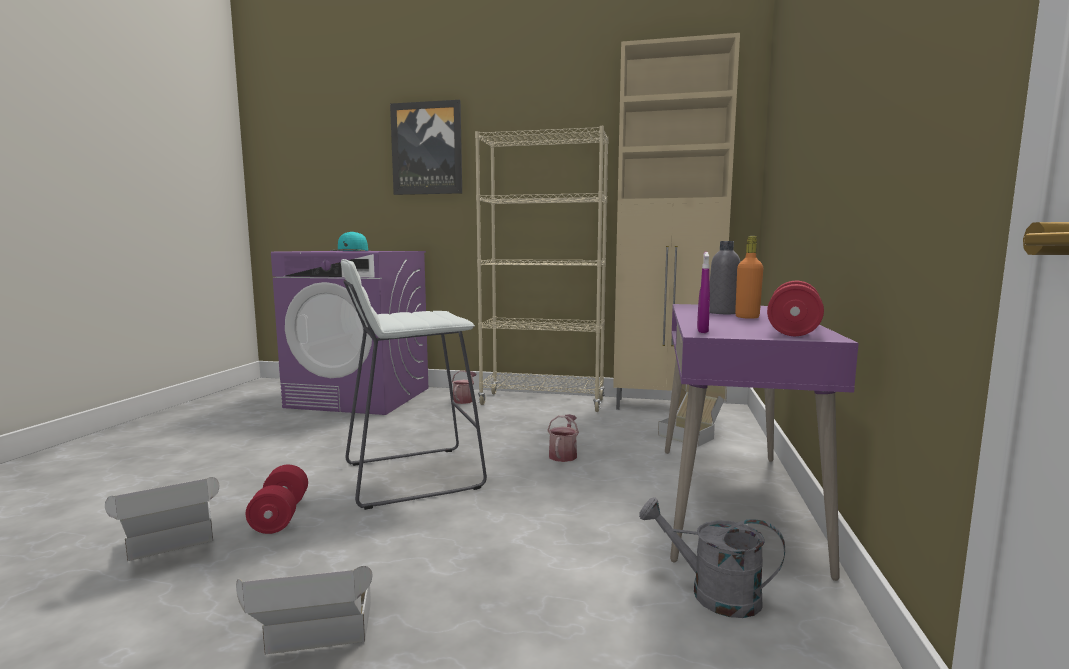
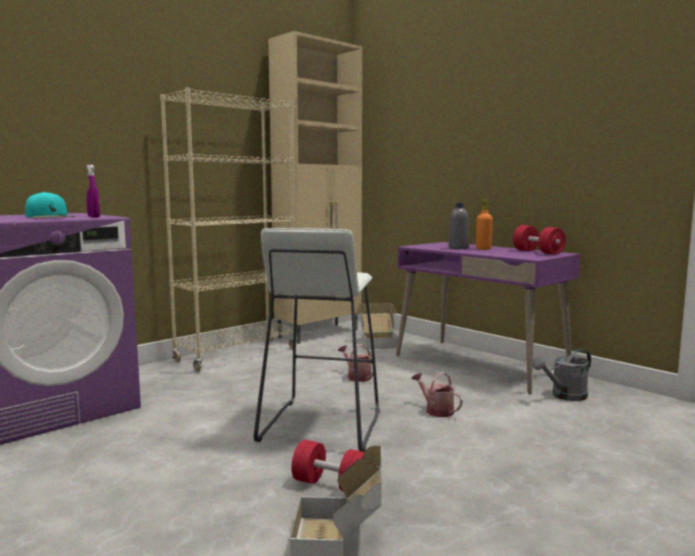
camera: 55 degrees left, 0 degrees up
cardboard box [236,566,372,654] -> none
picture [390,100,462,195] -> none
watering can [452,370,476,404] -> watering can moved to [412,372,463,417]
purple spray bottle [697,252,710,333] -> purple spray bottle moved to [86,165,100,218]

